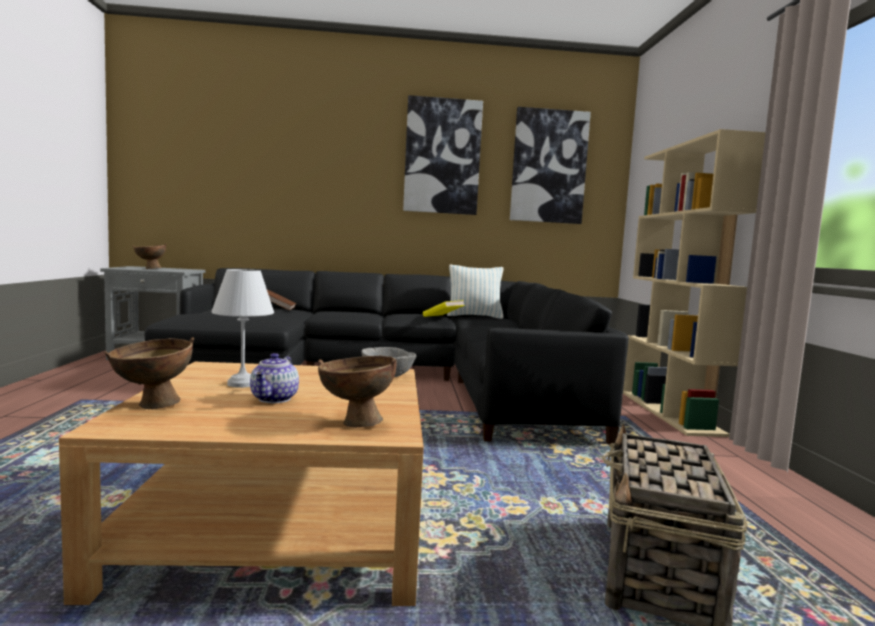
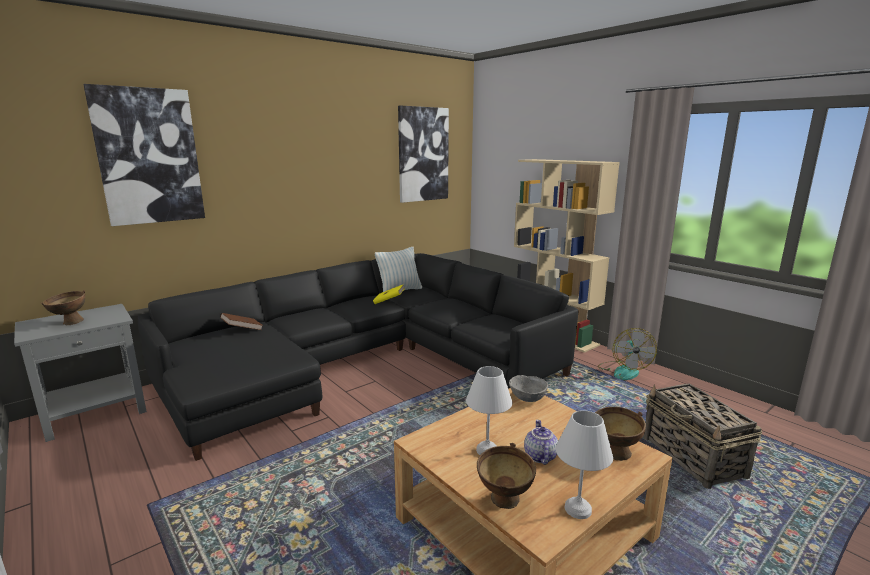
camera: 35 degrees left, 10 degrees up
teapot [250,353,299,403] -> teapot turned 150 degrees counterclockwise [524,420,558,465]
picture [403,95,483,215] -> picture moved to [83,84,205,226]
none -> white table lamp [556,410,613,519]
none -> fan [598,328,657,380]

